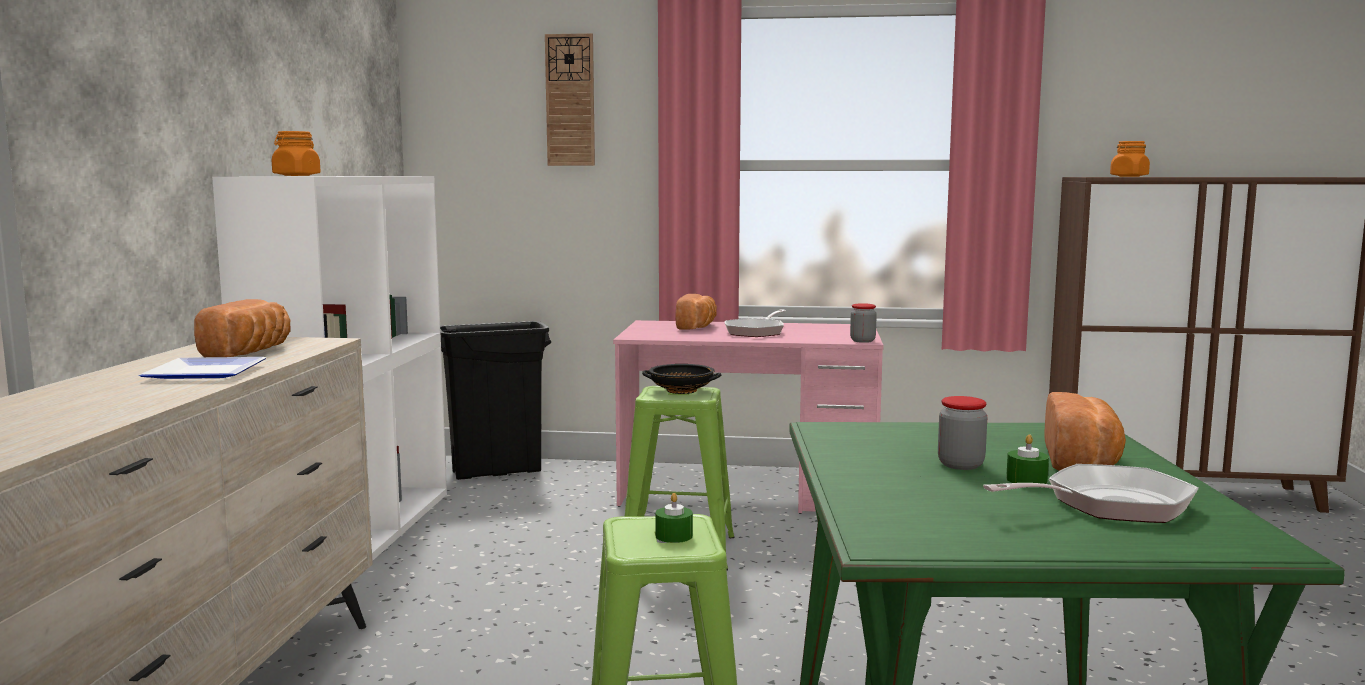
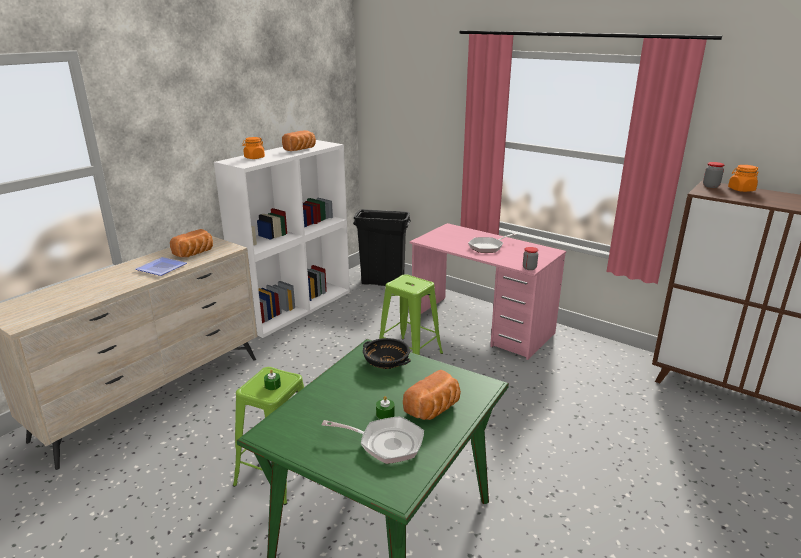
camera: 30 degrees right, 15 degrees up
wall clock [545,33,595,166] -> none
black bowl [642,364,721,394] -> black bowl moved to [363,338,411,369]
bread [676,294,717,330] -> bread moved to [282,130,316,151]
jar [938,396,987,470] -> jar moved to [703,162,724,188]

